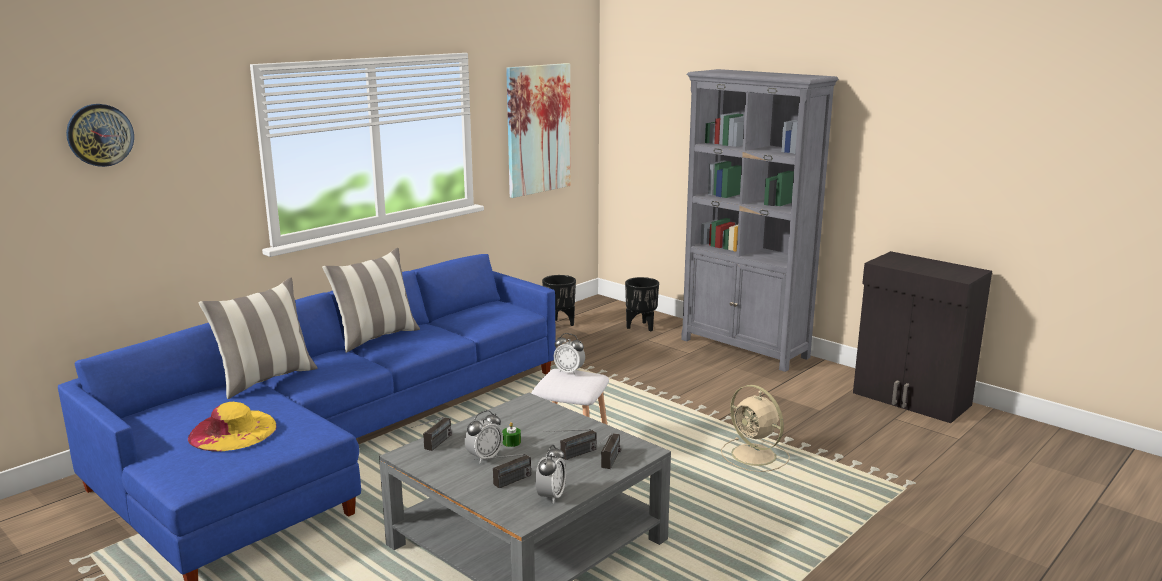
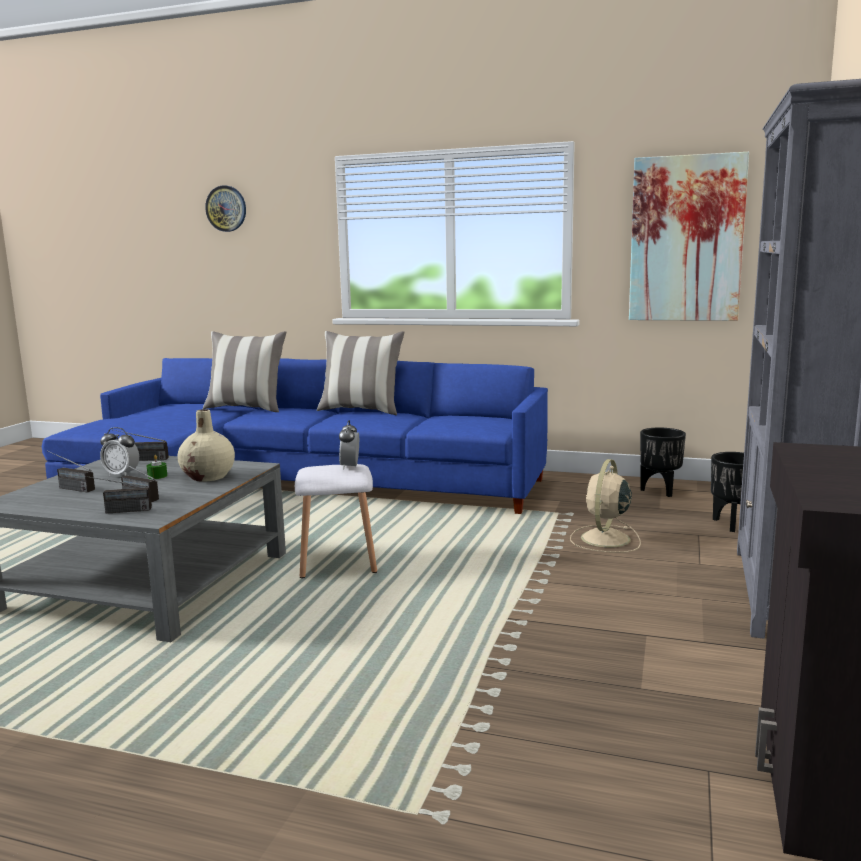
camera: 65 degrees right, 5 degrees down
yellow hat [188,402,277,452] -> none
alarm clock [535,445,566,504] -> none
beige fan [721,385,790,472] -> beige fan moved to [570,459,641,553]
none -> beige vase [178,409,235,482]

